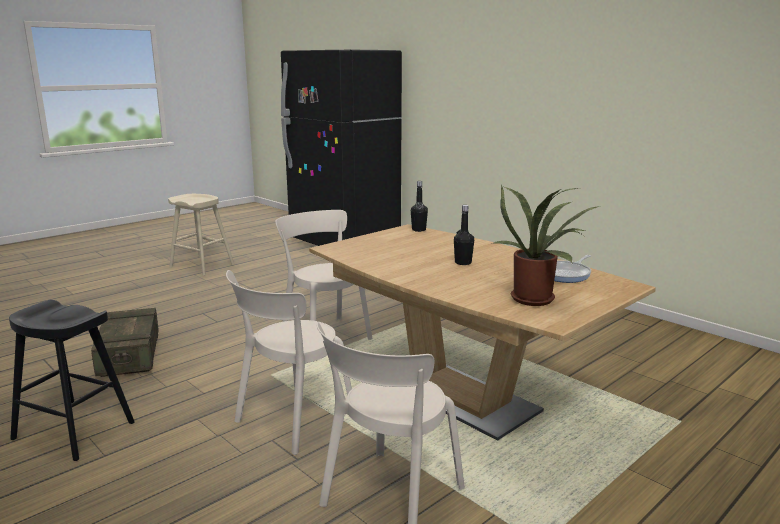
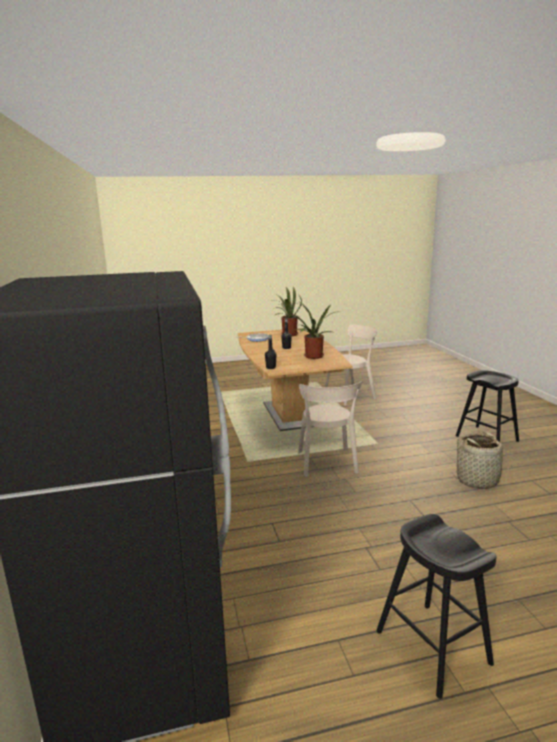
camera: 150 degrees left, 0 degrees up
crate [91,308,159,377] -> basket [452,431,511,489]
beige stool [168,194,234,275] -> black stool [376,514,497,699]
beige chair [226,270,352,455] -> none
none -> potted plant [291,302,341,359]

